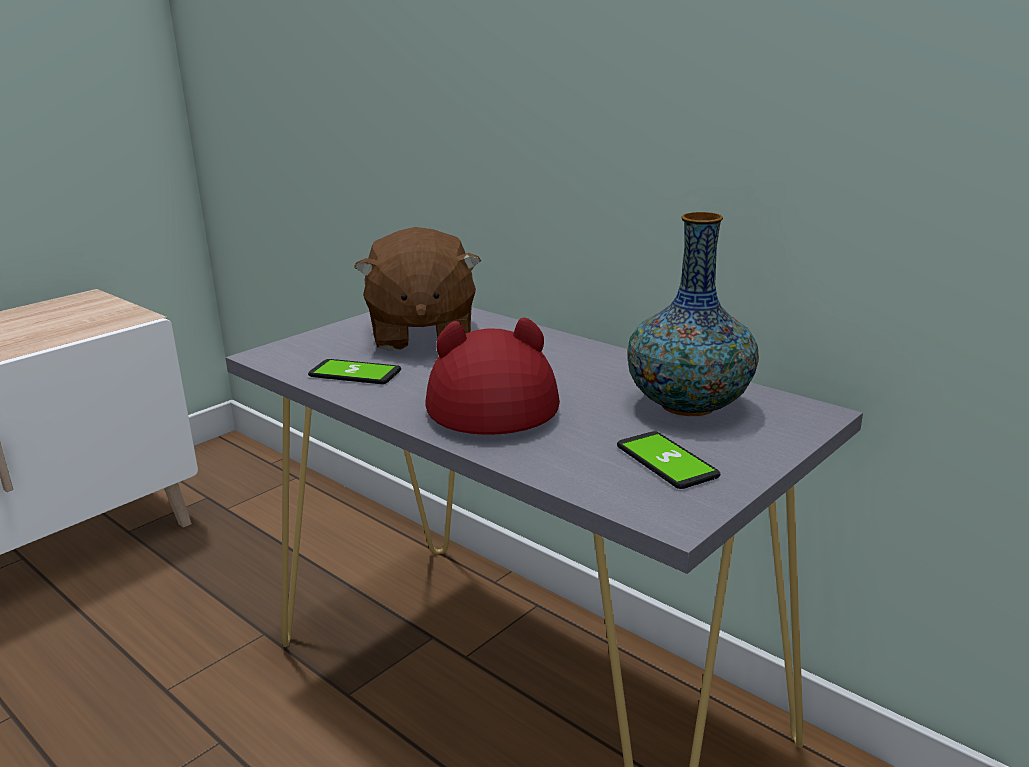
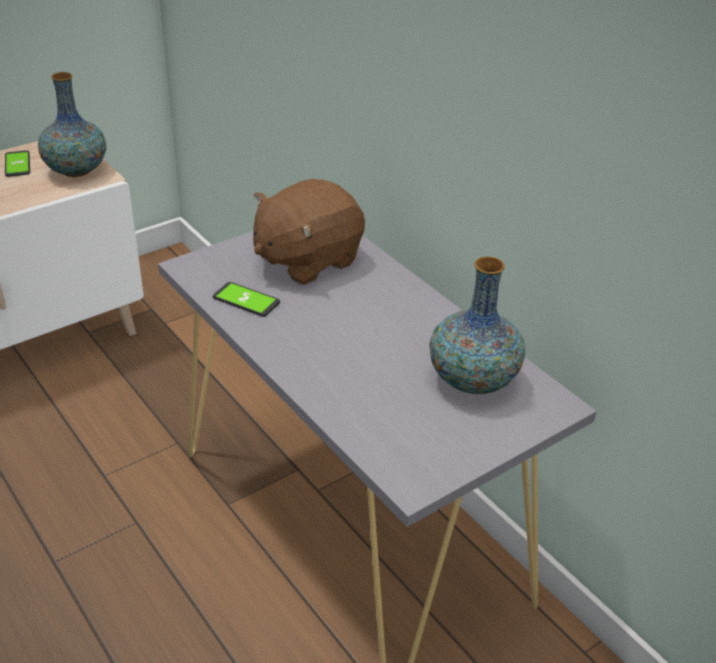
camera: 10 degrees right, 15 degrees up
brown plush toy [354,227,481,350] -> brown plush toy turned 45 degrees clockwise [253,179,365,285]
red hat [425,317,560,435] -> none
phone [617,431,720,489] -> phone moved to [5,150,30,177]
none -> vase [38,72,106,177]

